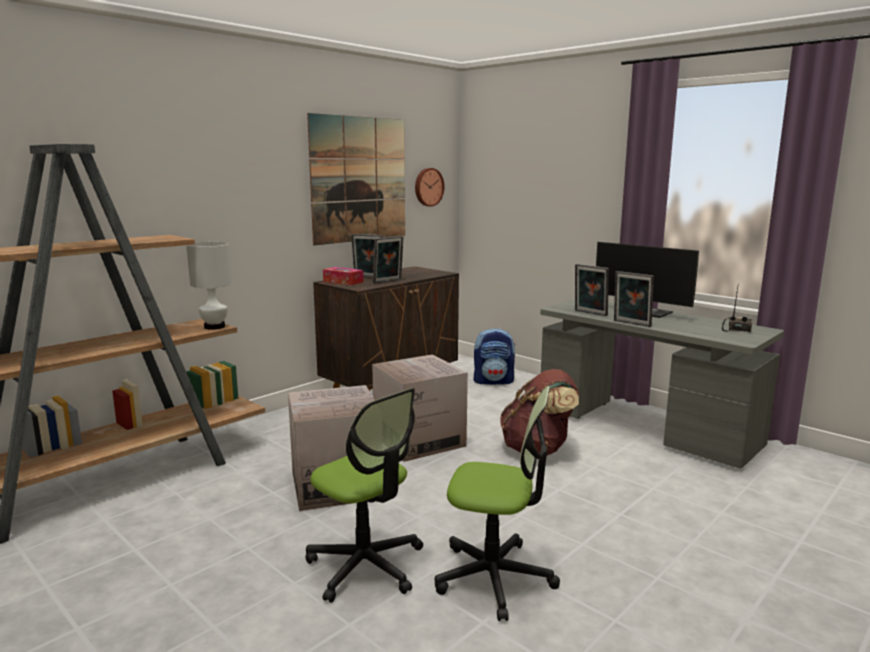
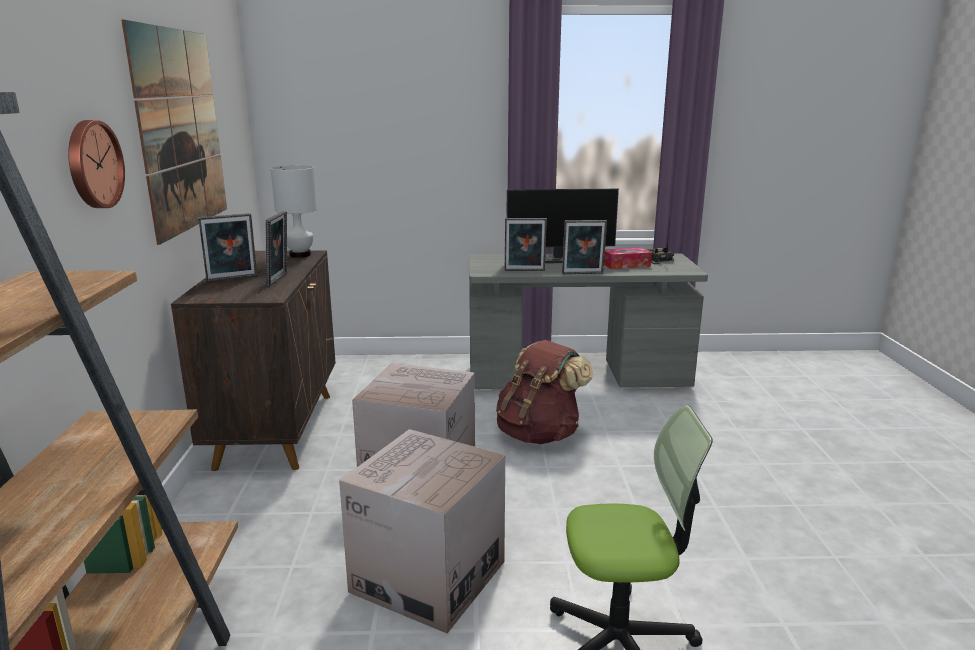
camera: 45 degrees left, 5 degrees up
white table lamp [186,242,232,330] -> white table lamp moved to [270,165,317,258]
tissue box [323,267,364,285] -> tissue box moved to [604,248,652,269]
wall clock [415,168,444,207] -> wall clock moved to [68,120,125,208]
office chair [435,386,560,621] -> none
backpack [474,328,515,384] -> none

